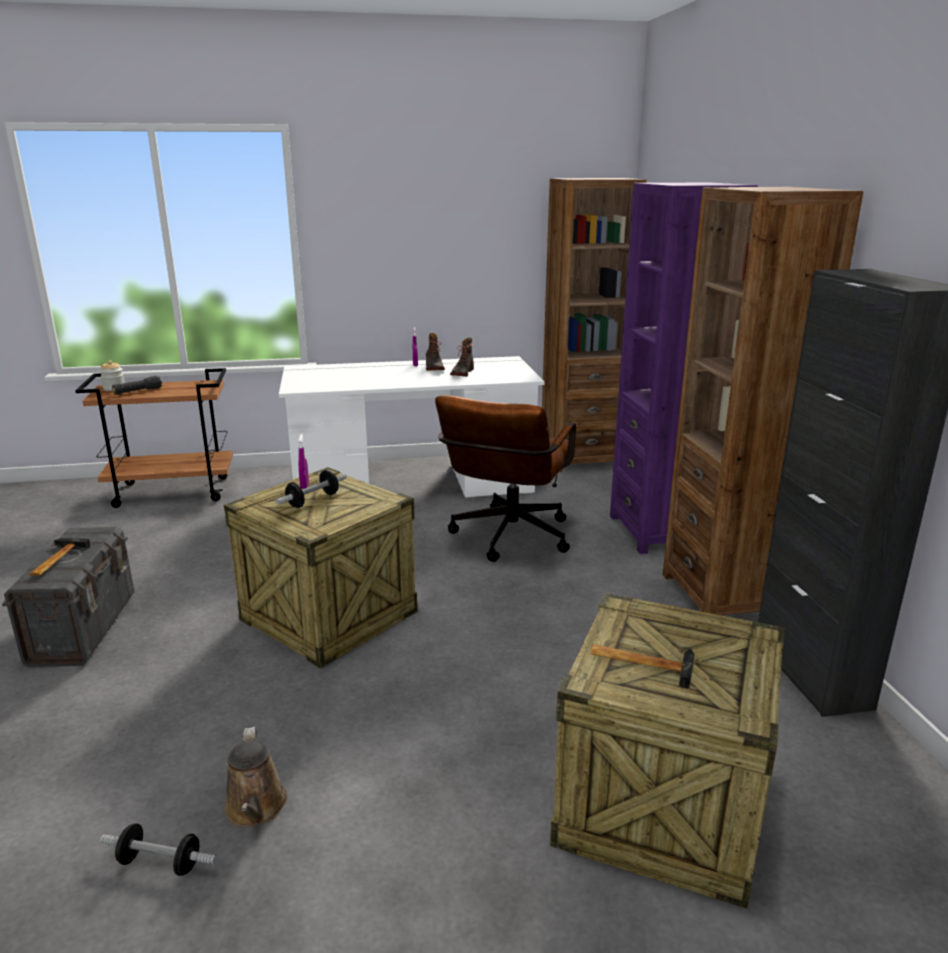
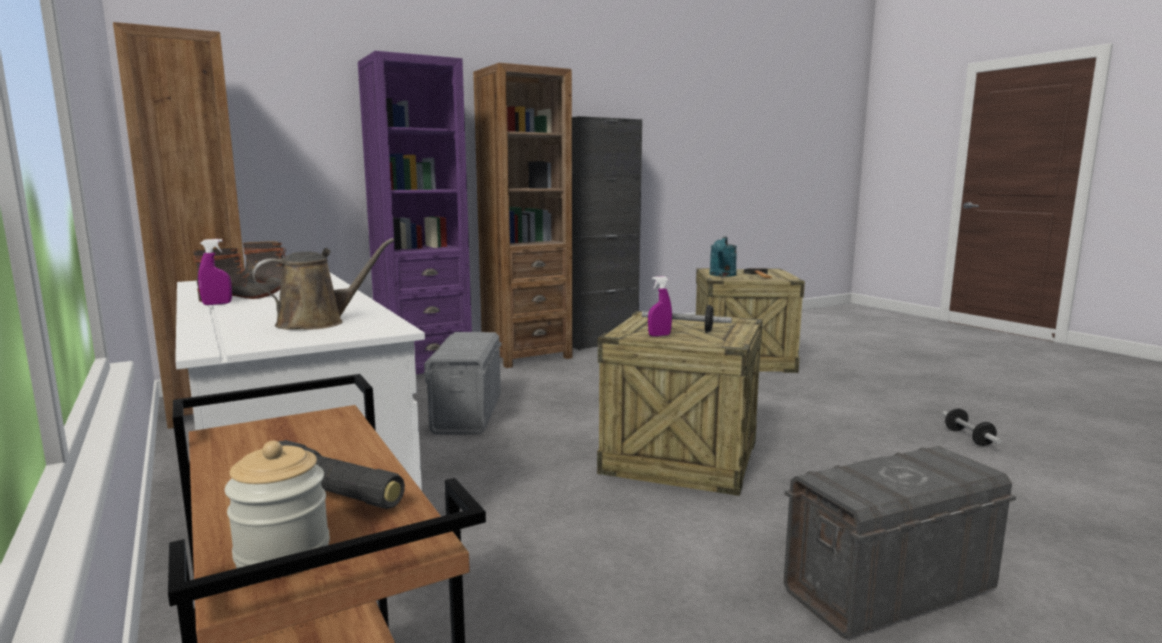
camera: 110 degrees left, 10 degrees down
hammer [29,538,91,576] -> none
brown watering can [224,727,287,827] -> brown watering can moved to [252,238,394,330]
brown office chair [435,395,576,562] -> grey storage box [424,332,502,435]
none -> turquoise watering can [710,236,737,277]

